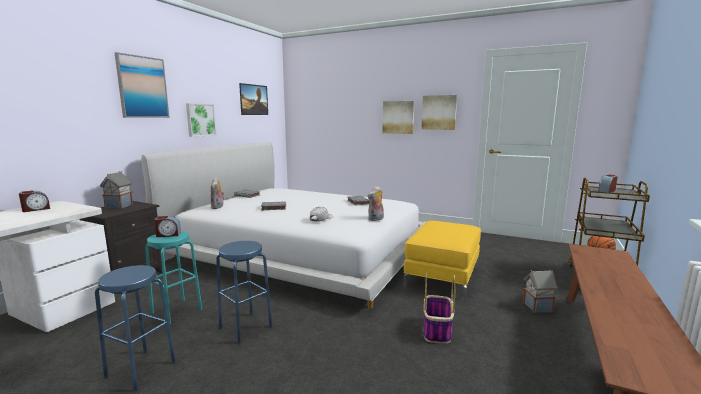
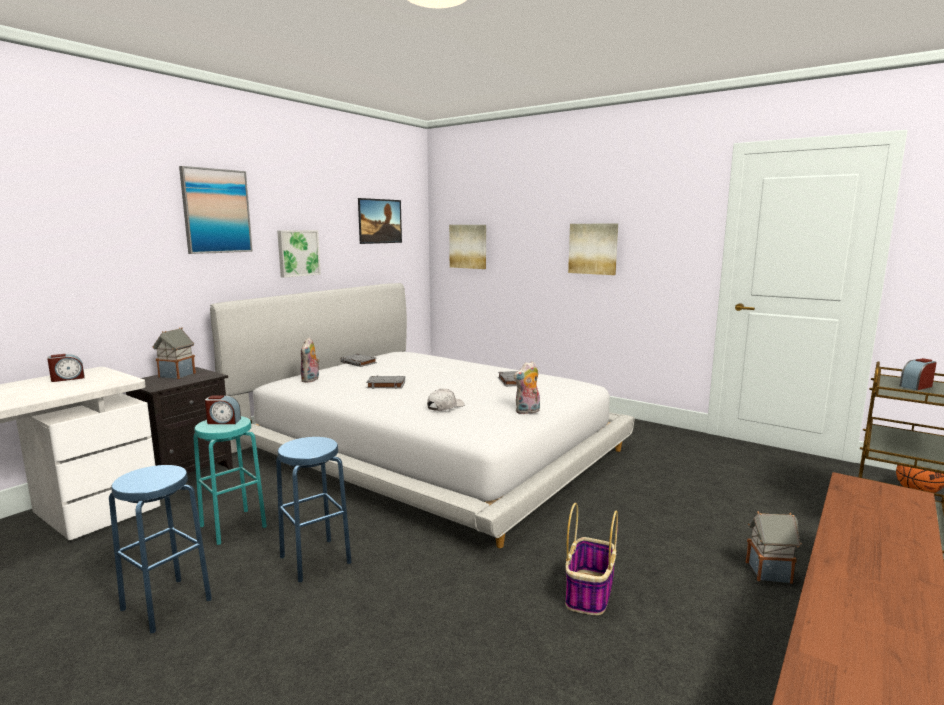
camera: 10 degrees right, 0 degrees up
yellow ottoman [404,221,481,301] -> none
picture [421,95,457,130] -> picture moved to [449,225,486,269]

